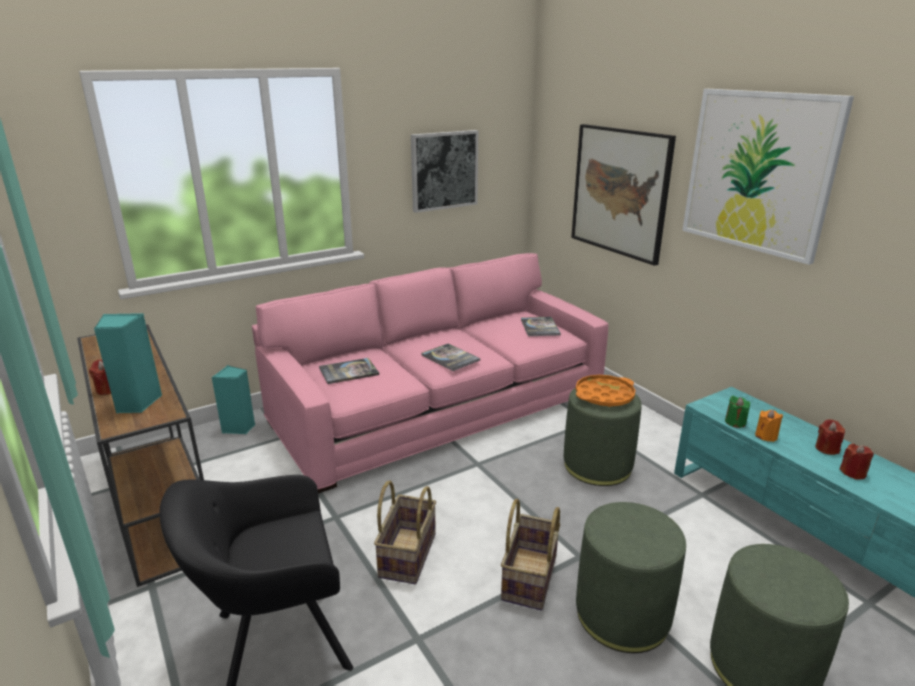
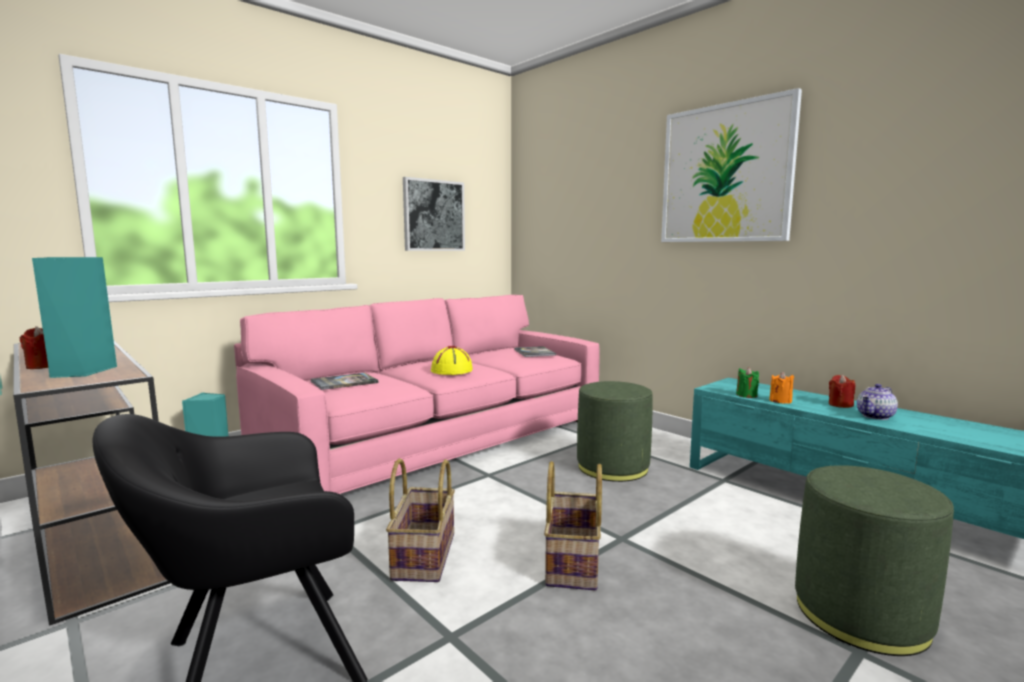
camera: 10 degrees left, 15 degrees down
book [422,343,480,371] -> yellow hat [431,346,473,375]
picture [571,124,676,266] -> none
orange tray [576,375,635,407] -> none
green ottoman [576,502,686,653] -> none
red candle [840,444,874,480] -> teapot [857,384,898,420]

